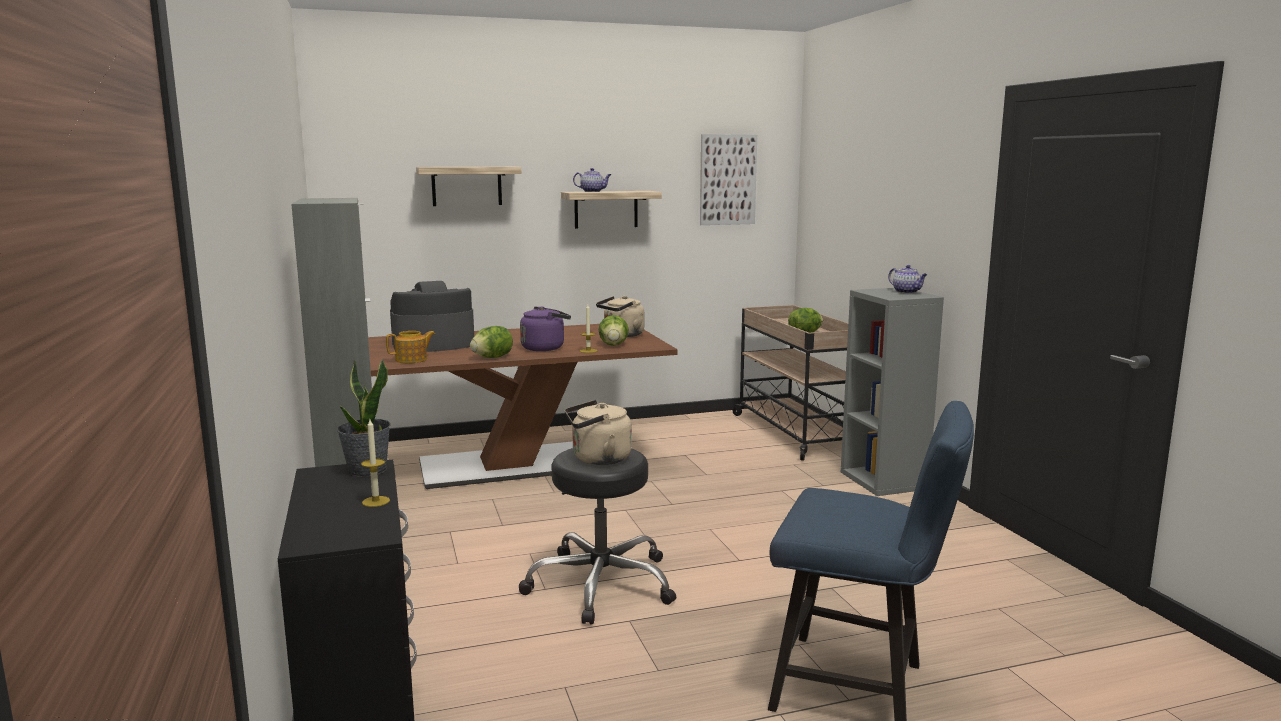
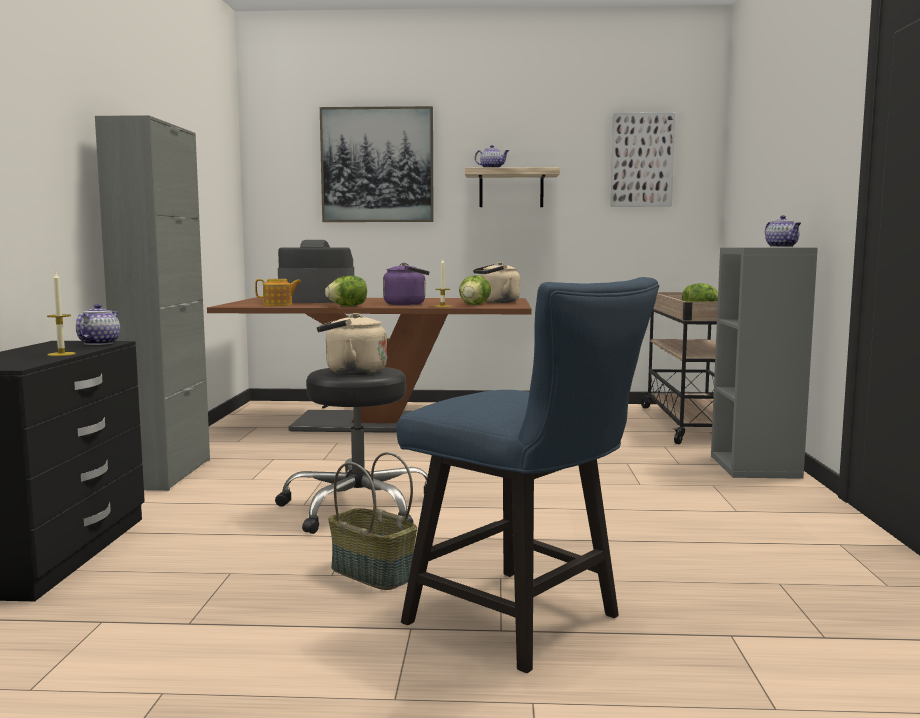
camera: 20 degrees right, 5 degrees down
potted plant [337,359,391,477] -> teapot [76,304,120,345]
shelf [416,167,521,206] -> picture [320,106,434,222]
none -> basket [328,452,417,590]

